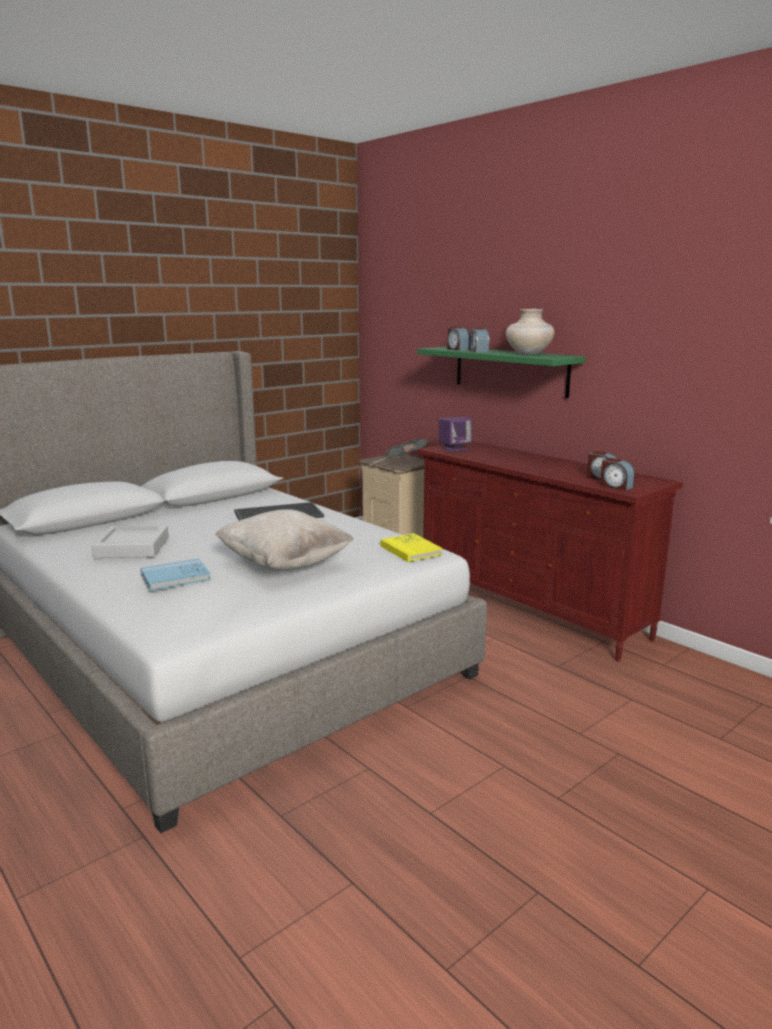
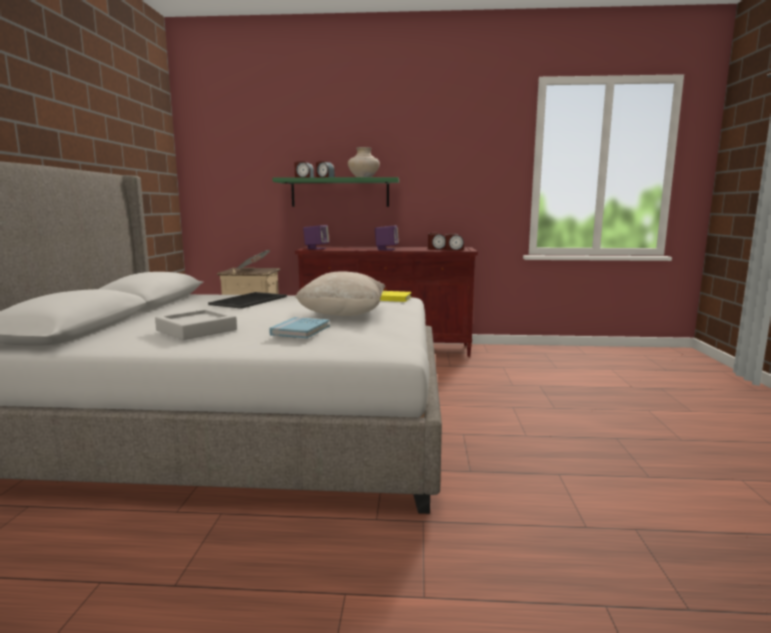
camera: 45 degrees left, 5 degrees down
none -> purple speaker [375,225,399,251]

